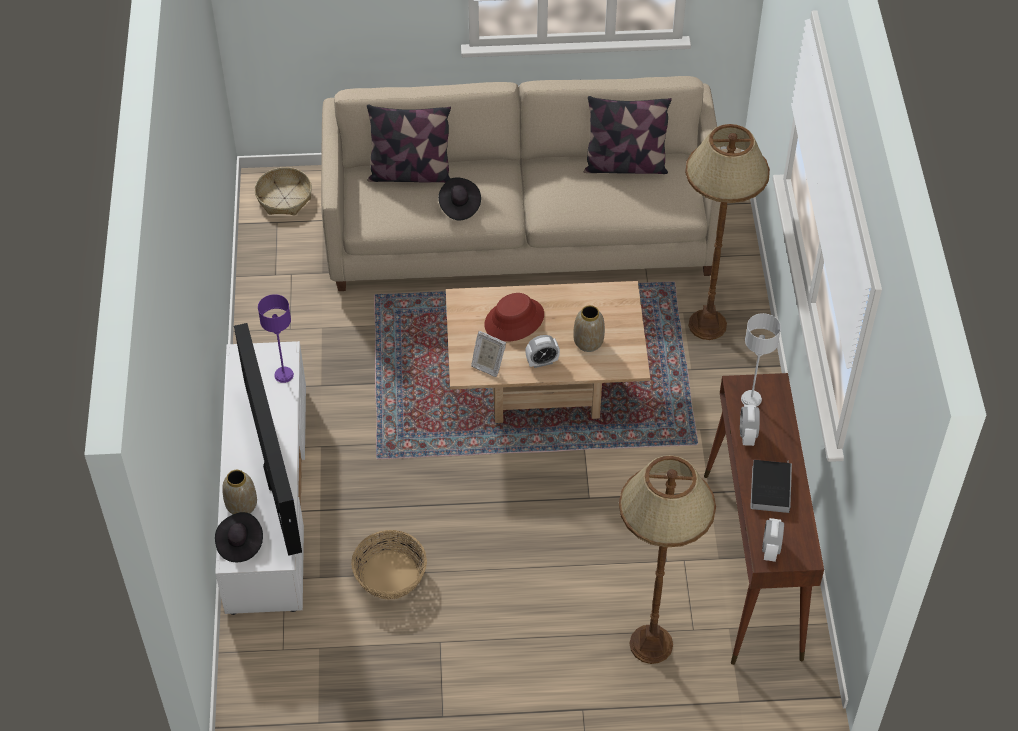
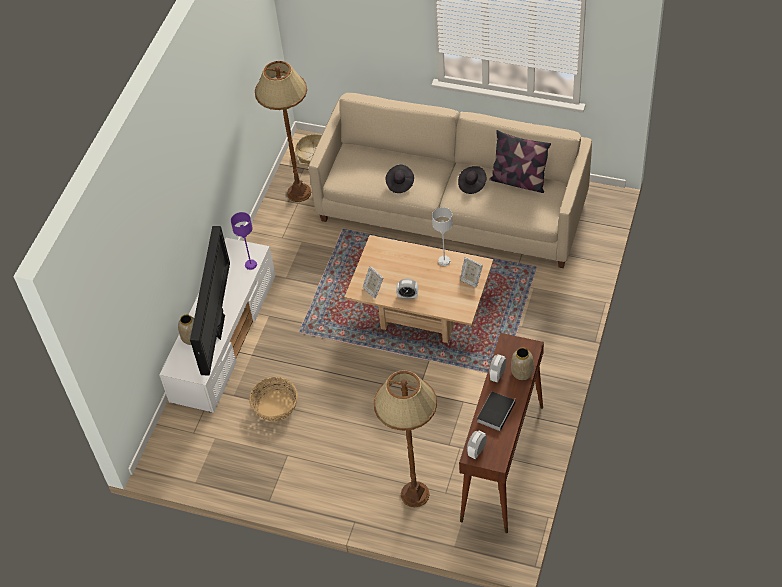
camera: 25 degrees right, 0 degrees up
black hat [215,512,263,562] -> black hat moved to [458,166,486,194]
pillow [367,104,451,183] -> none
red hat [484,293,544,342] -> none
vase [573,305,605,352] -> vase moved to [511,348,534,380]
brown floor lamp [685,124,770,340] -> brown floor lamp moved to [255,61,311,202]
grey table lamp [741,313,781,407] -> grey table lamp moved to [432,207,453,266]
none -> picture frame [460,257,483,288]

